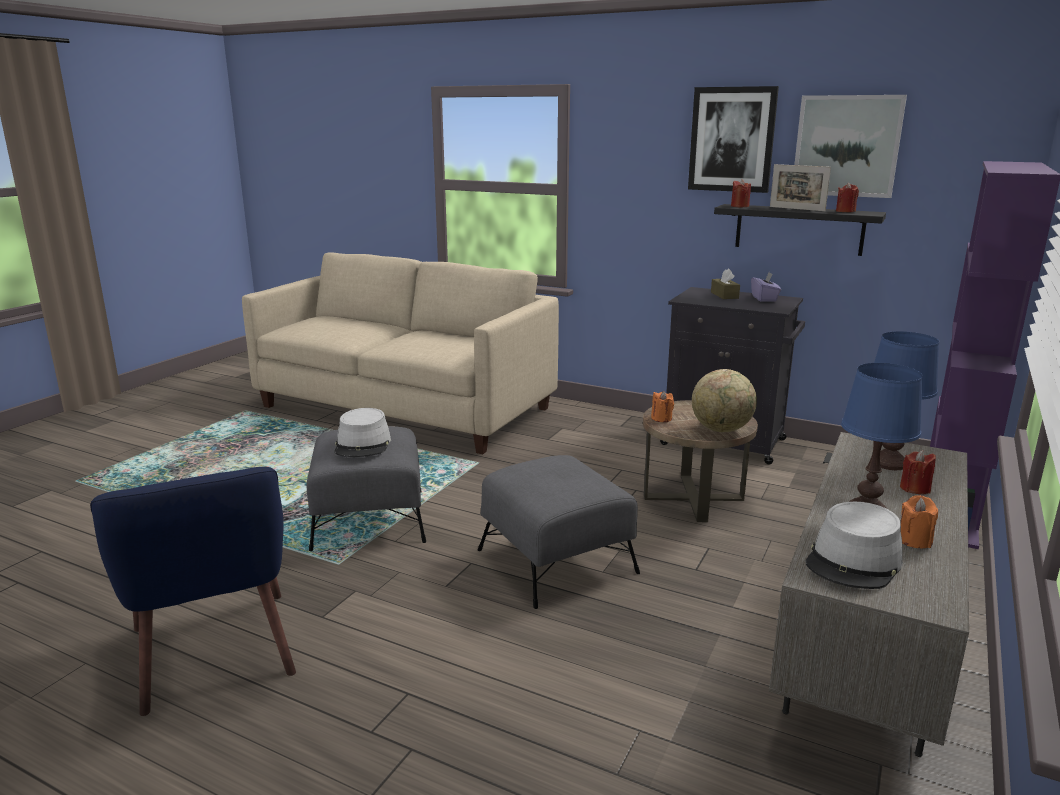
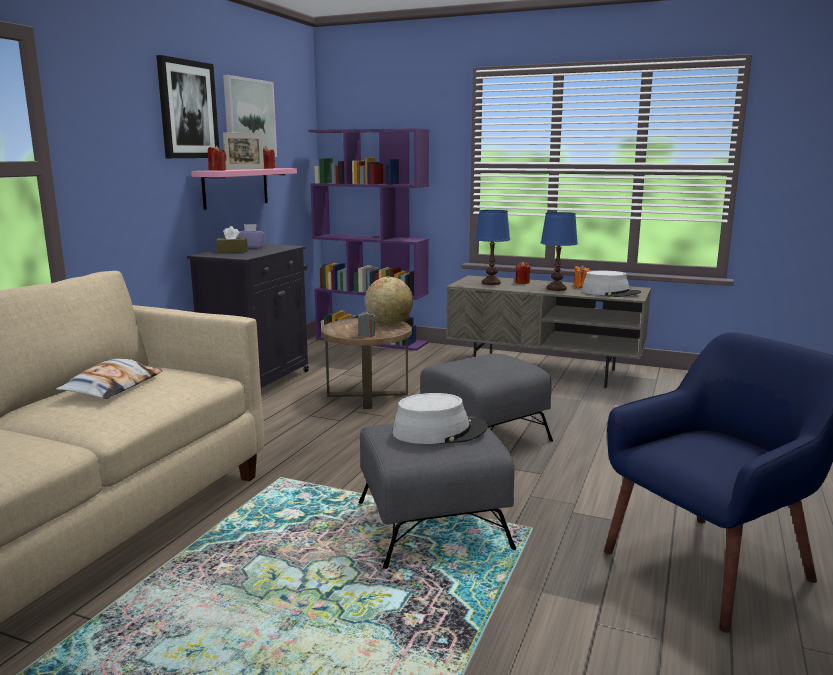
camera: 95 degrees left, 5 degrees down
orange candle [651,391,674,422] -> grey candle [358,311,376,337]
black shelf [714,204,886,256] -> pink shelf [191,168,297,210]
none -> pillow [56,359,163,399]

